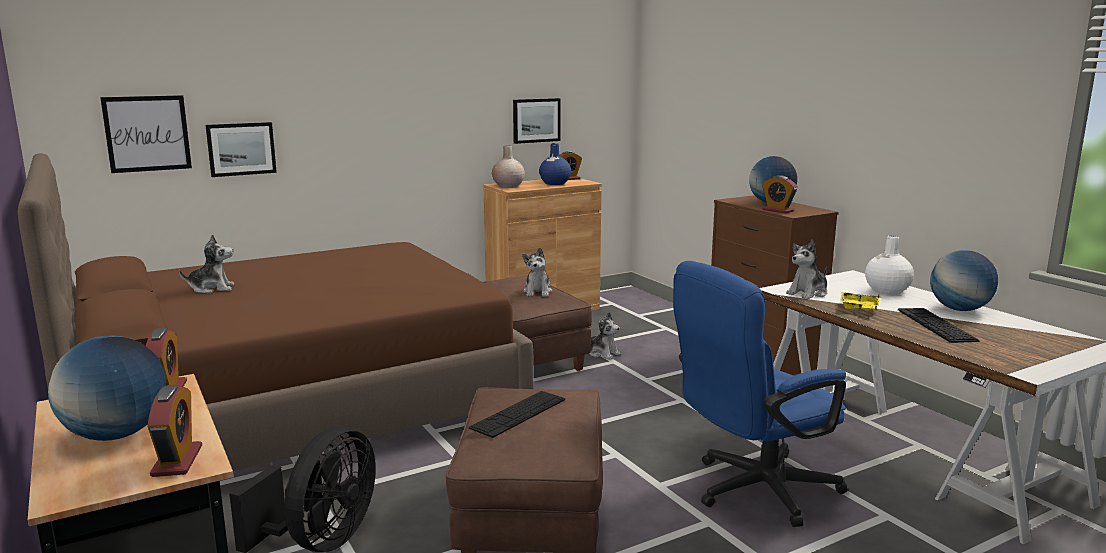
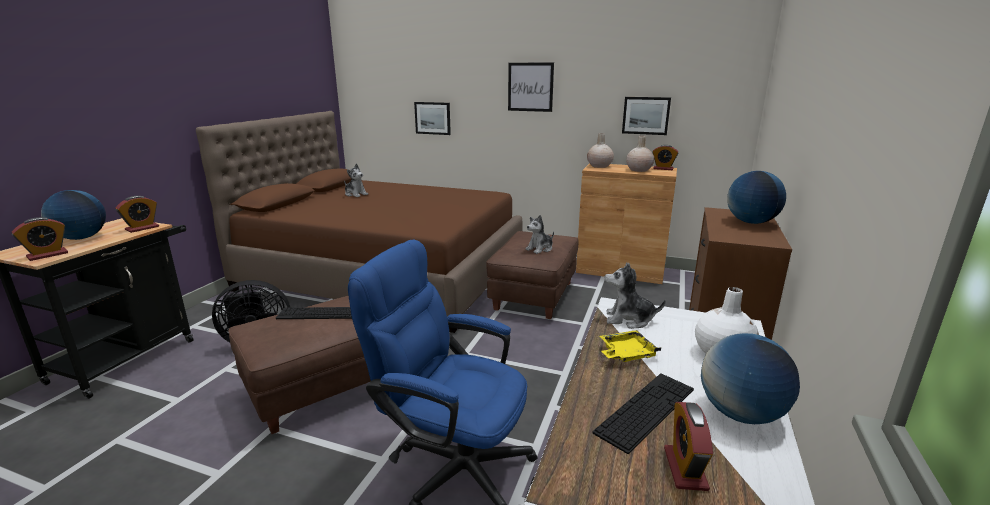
camera: 50 degrees right, 5 degrees up
picture [100,95,192,173] -> picture moved to [508,63,554,112]
blue vase [539,143,571,185] -> beige vase [626,136,654,172]
plush toy [589,312,621,360] -> none
alarm clock [762,175,798,213] -> alarm clock moved to [664,402,713,491]

